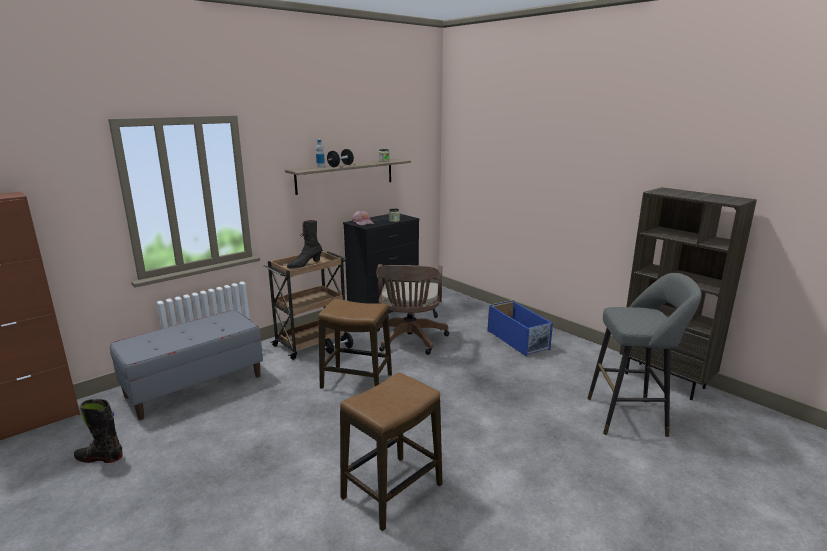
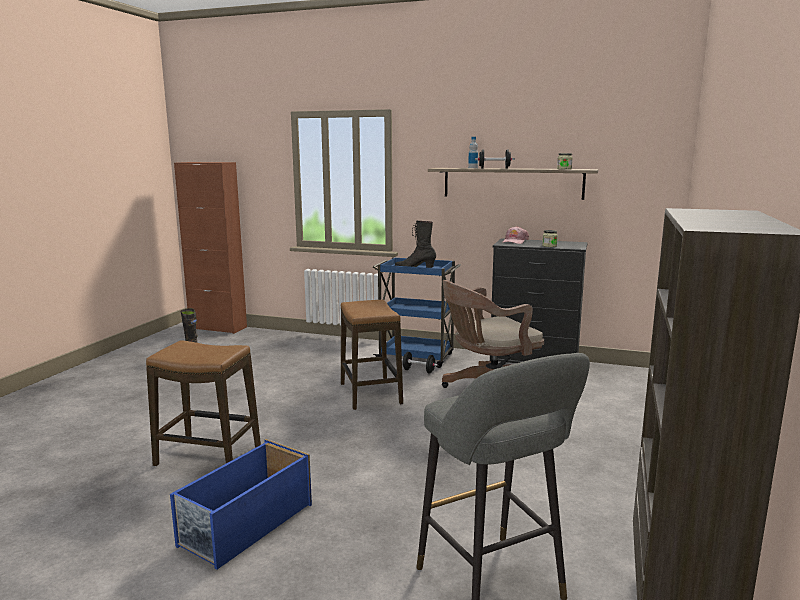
camera: 60 degrees right, 5 degrees down
grey bench [110,310,263,420] -> none
brown cart [263,250,347,360] -> blue cart [373,257,461,368]
blue storage box [487,300,553,356] -> blue storage box moved to [170,439,312,569]

